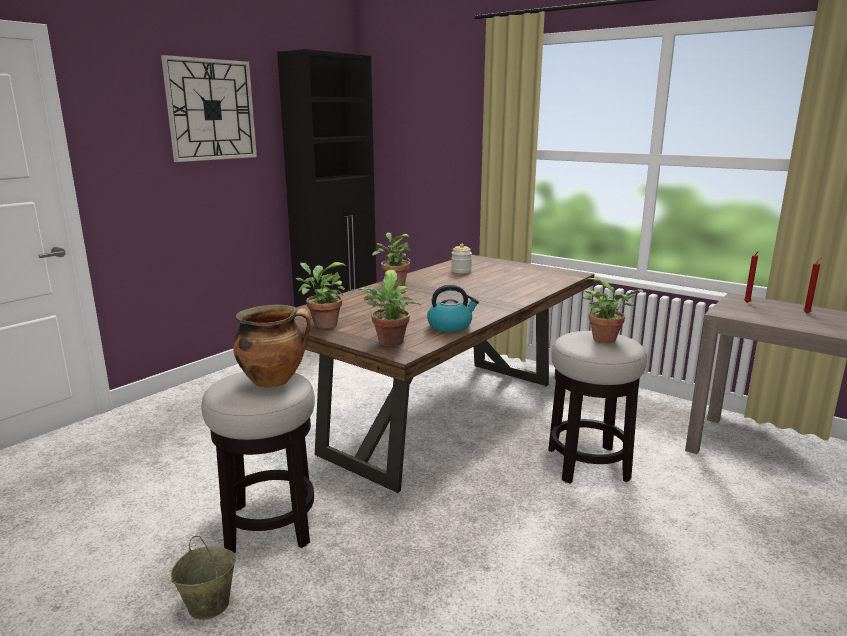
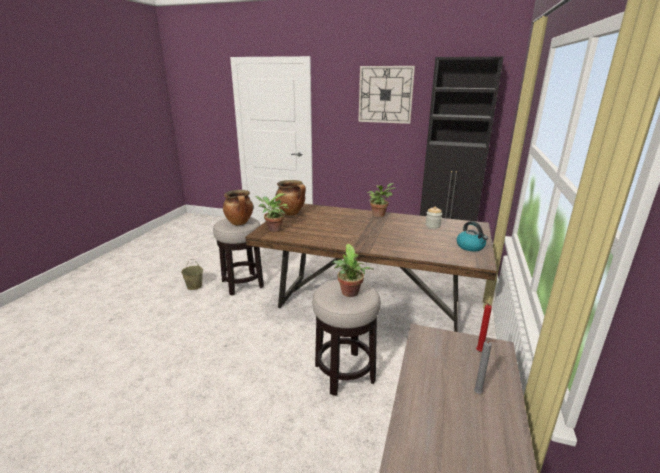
camera: 70 degrees right, 5 degrees up
potted plant [296,262,346,329] -> cooking pot [275,180,306,216]
kettle [427,285,479,332] -> kettle moved to [457,221,488,251]
red candle [804,258,821,313] -> grey candle [474,340,496,394]

